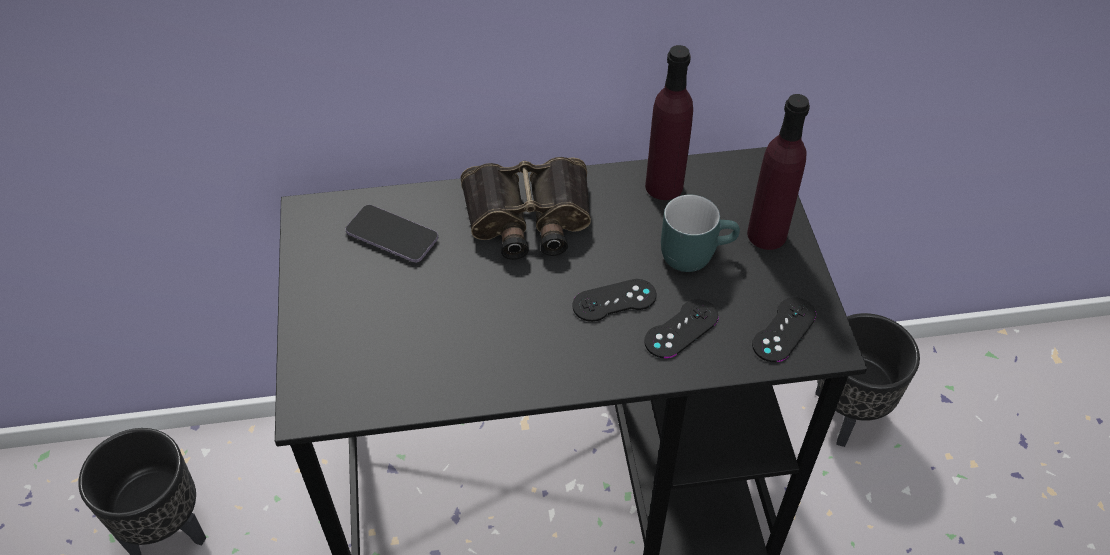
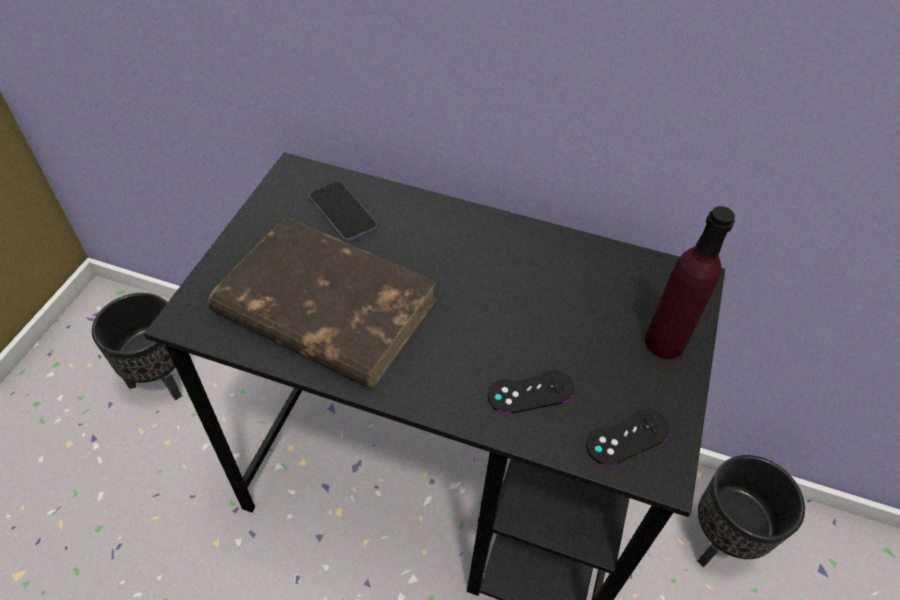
camera: 25 degrees right, 0 degrees up
binoculars [461,157,591,260] -> none
black game controller [572,279,656,322] -> none
purple bottle [645,45,693,200] -> none
turquoise mug [661,195,740,272] -> none
none -> brown book [208,216,437,388]

